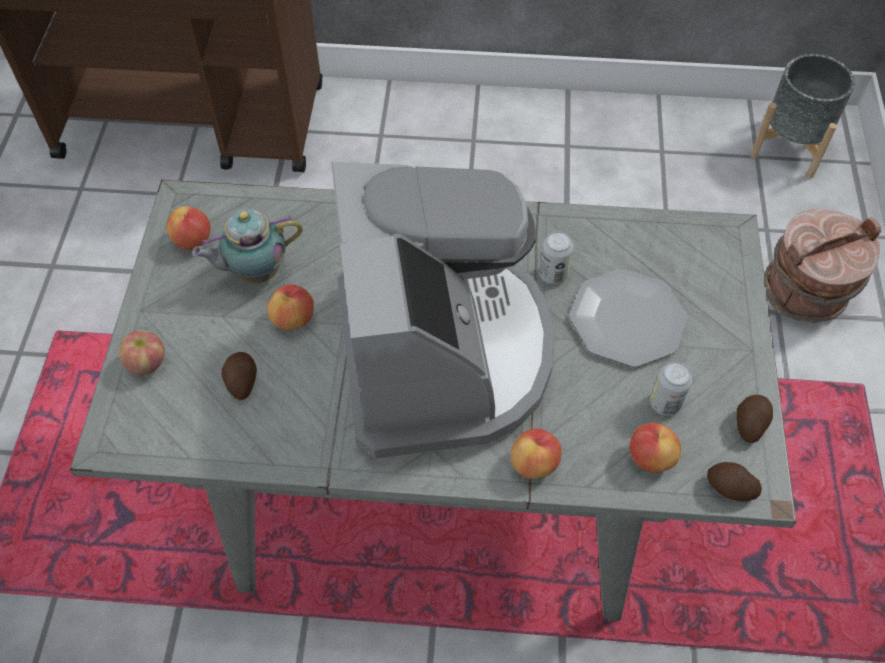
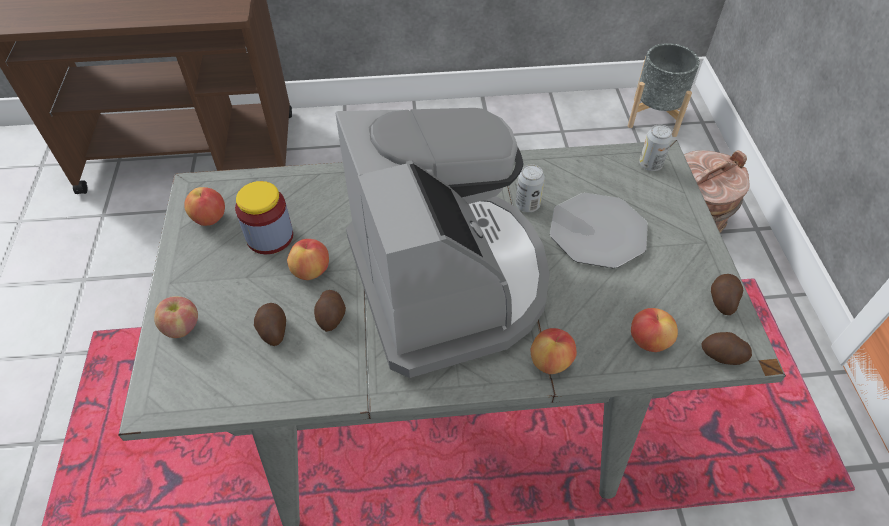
camera: 10 degrees left, 5 degrees down
teapot [192,209,303,283] -> jar [235,181,293,254]
can [650,362,692,416] -> can moved to [639,124,673,171]
none -> potato [314,290,346,332]

